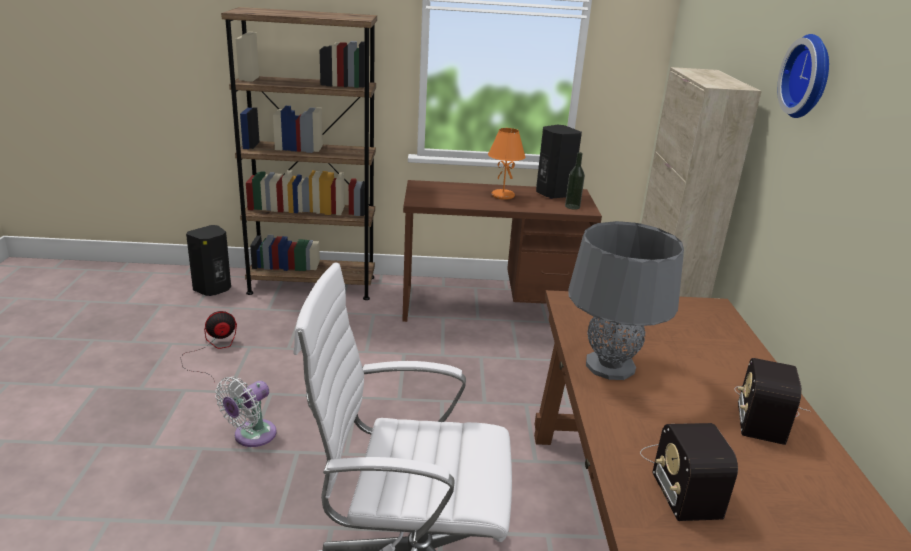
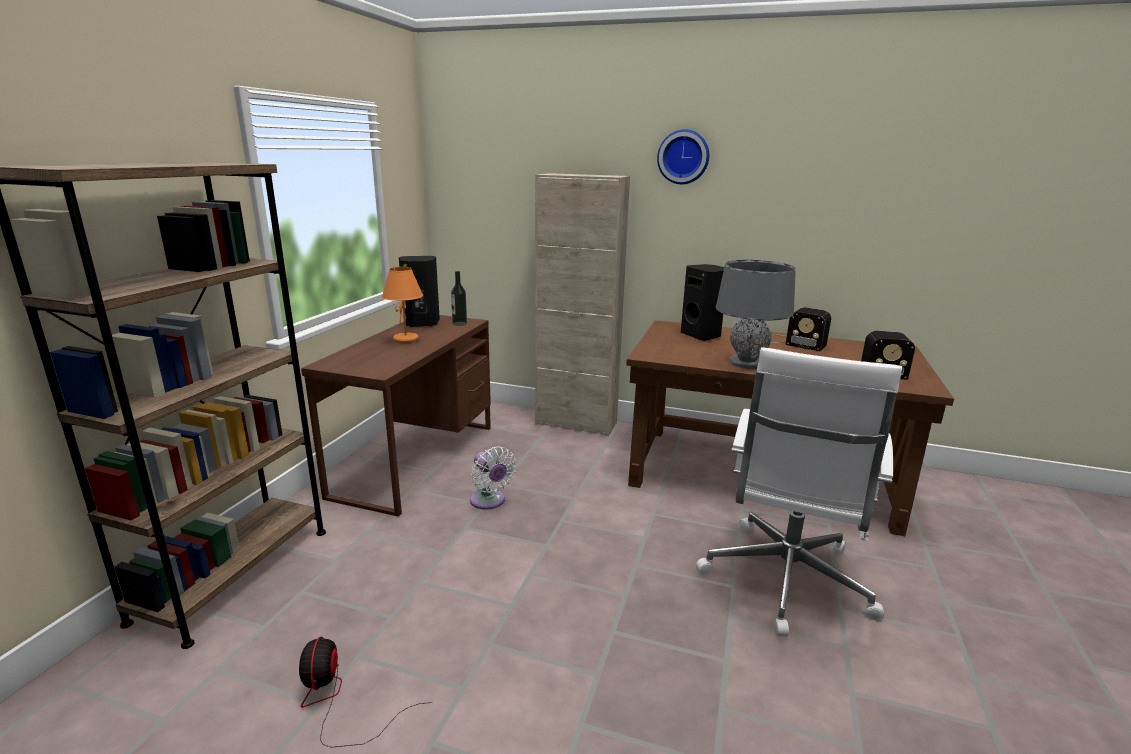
camera: 70 degrees left, 5 degrees down
black speaker [186,225,231,296] -> black speaker moved to [681,264,724,341]
white fan [215,376,276,447] -> white fan moved to [470,446,516,510]

